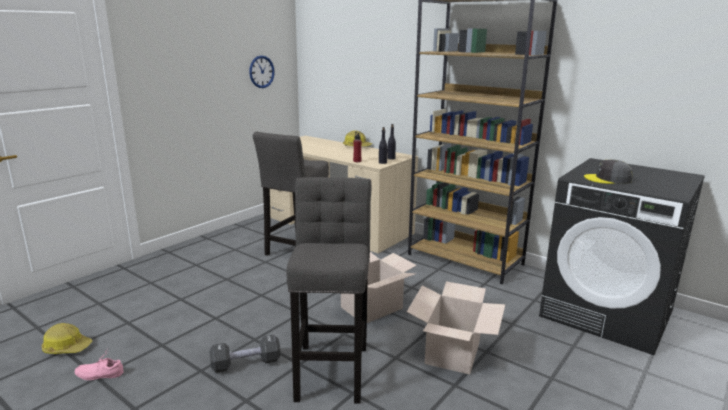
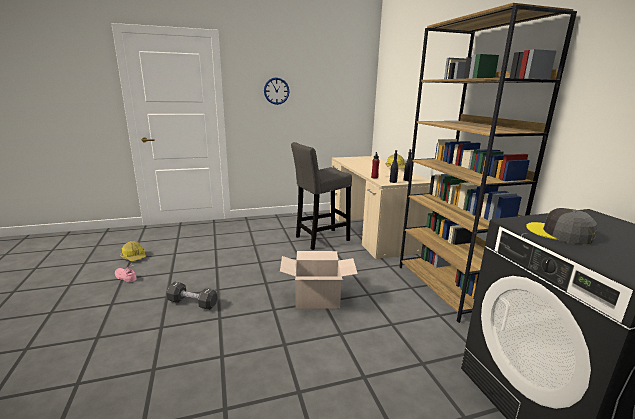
camera: 35 degrees right, 0 degrees up
wall clock [249,55,275,88] -> wall clock moved to [264,77,290,105]
grey stool [287,177,371,404] -> none
cardboard box [407,281,505,375] -> none

